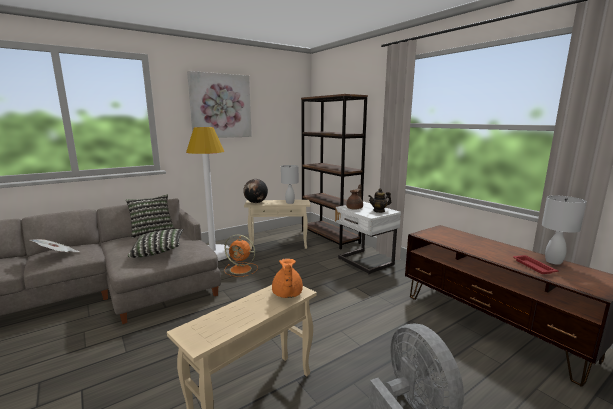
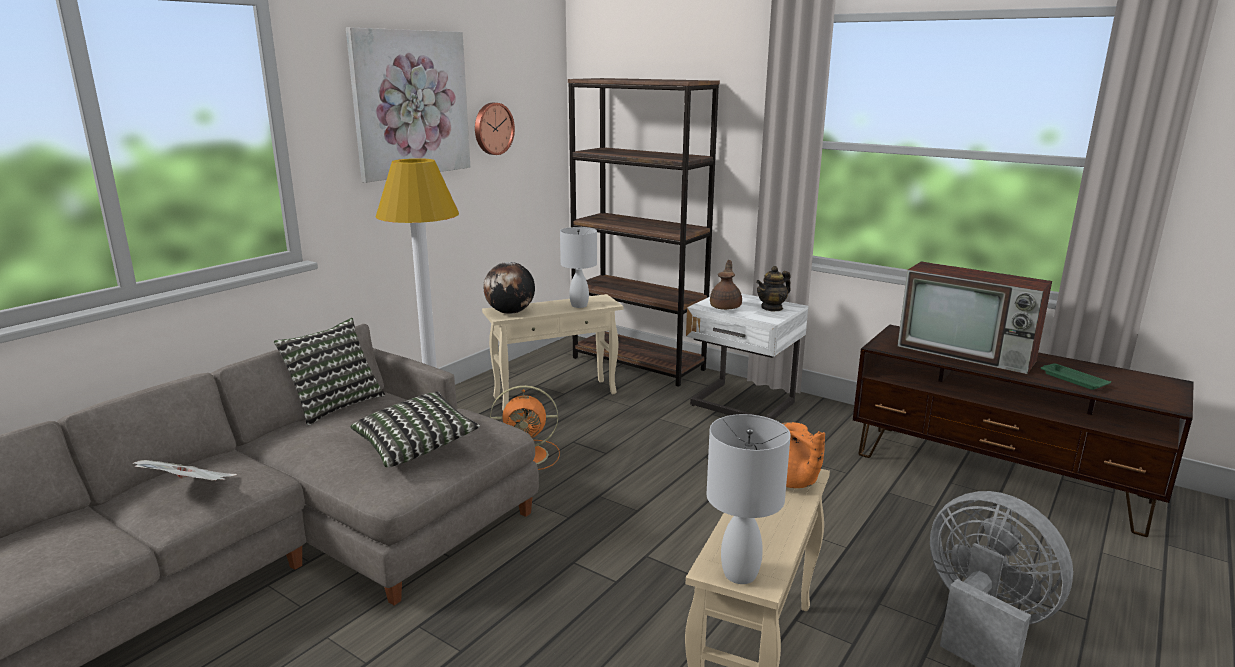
camera: 20 degrees left, 5 degrees up
red tray [513,255,559,274] -> green tray [1041,363,1111,390]
white table lamp [542,195,587,265] -> white table lamp moved to [707,414,791,584]
none -> wall clock [475,103,515,155]
none -> television [897,262,1052,374]

